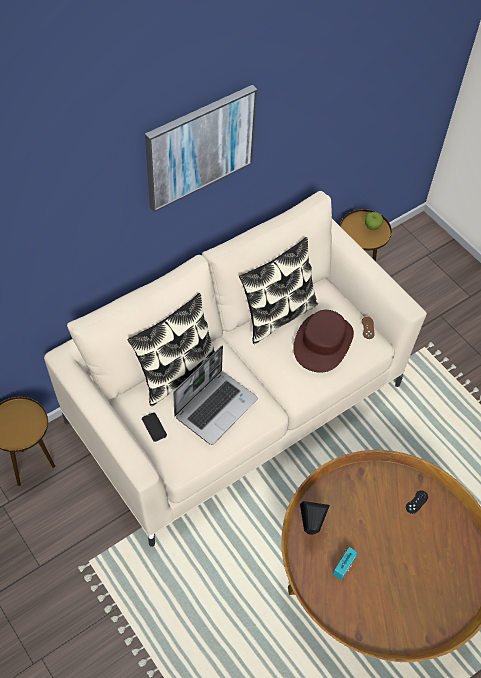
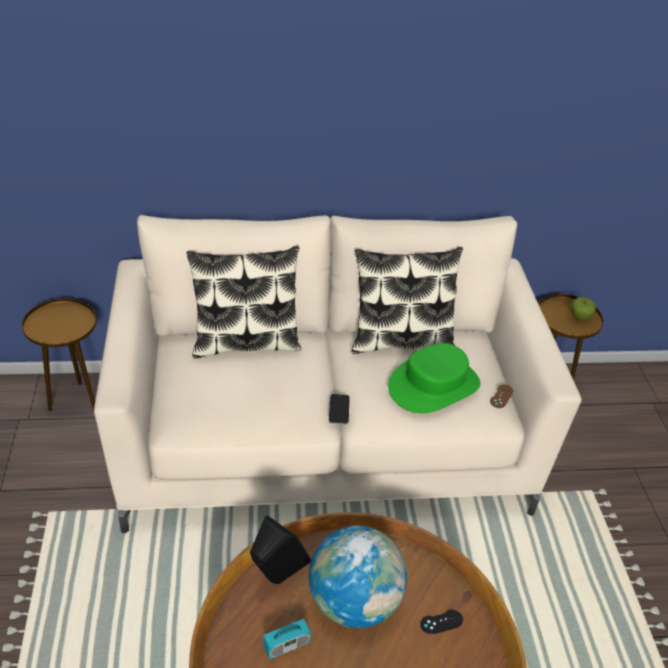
camera: 30 degrees right, 15 degrees down
phone [142,413,167,442] -> phone moved to [329,394,350,424]
picture [145,85,257,212] -> none
laptop [173,346,258,445] -> none
brown hat [293,310,354,373] -> green hat [388,343,481,413]
none -> globe [309,526,407,628]

